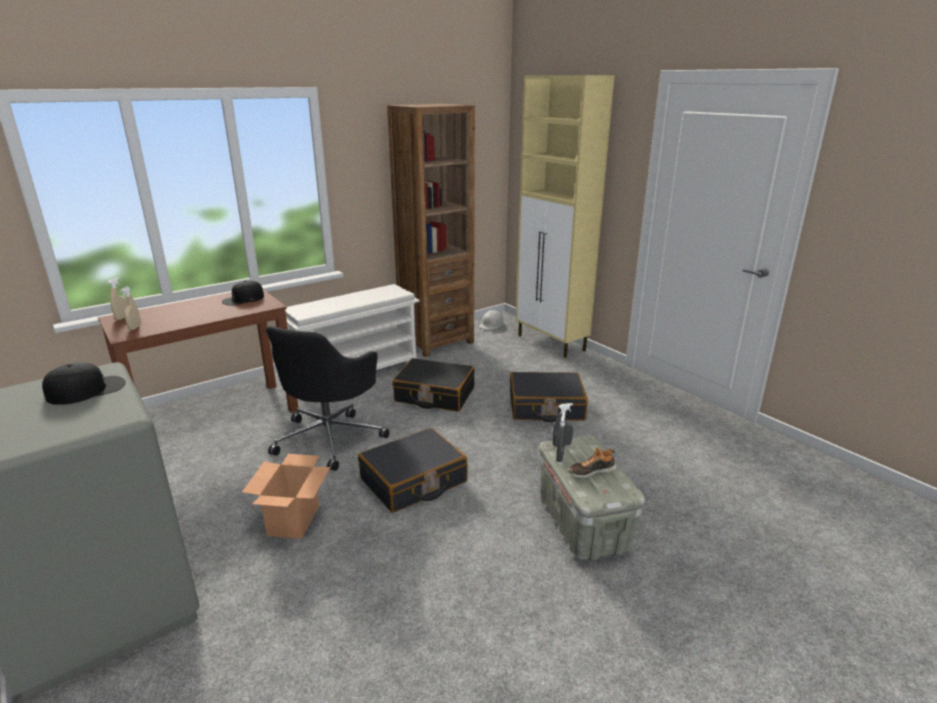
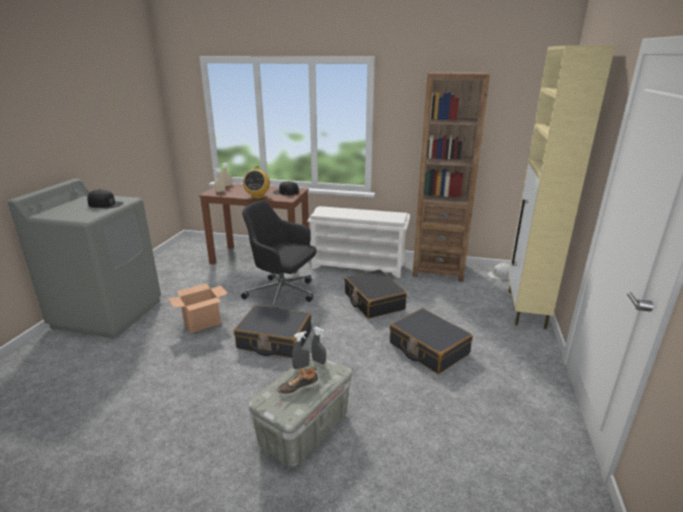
camera: 50 degrees right, 0 degrees up
black office chair [266,326,389,471] -> black office chair turned 45 degrees clockwise [241,201,316,309]
shoe [569,448,617,478] -> shoe turned 60 degrees counterclockwise [278,367,320,396]
none -> radio [243,166,270,199]

